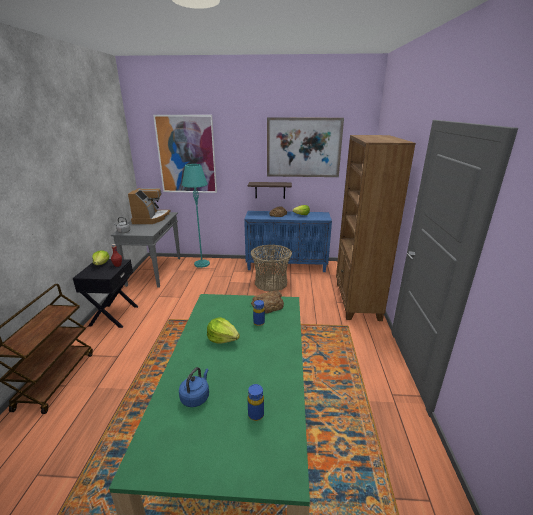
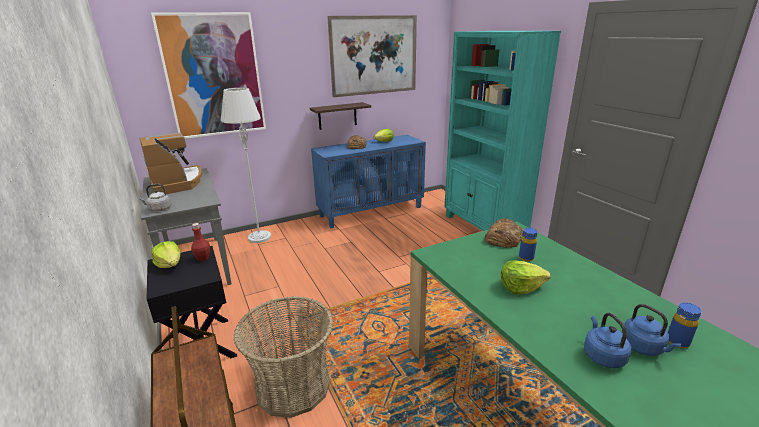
camera: 30 degrees left, 0 degrees up
turquoise floor lamp [182,164,210,268] -> grey floor lamp [221,88,271,243]
basket [251,245,292,291] -> basket moved to [234,296,333,418]
brown bookcase [336,135,416,321] -> turquoise bookcase [444,31,561,231]
none -> blue kettle [622,304,681,356]

